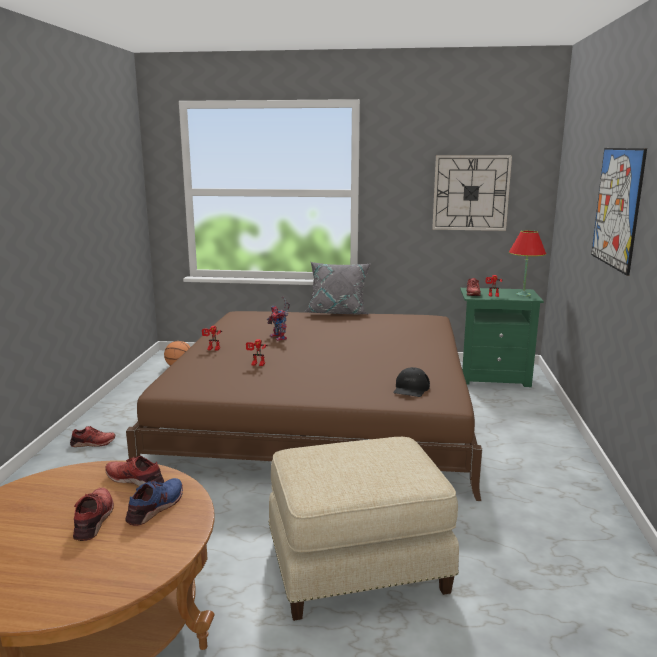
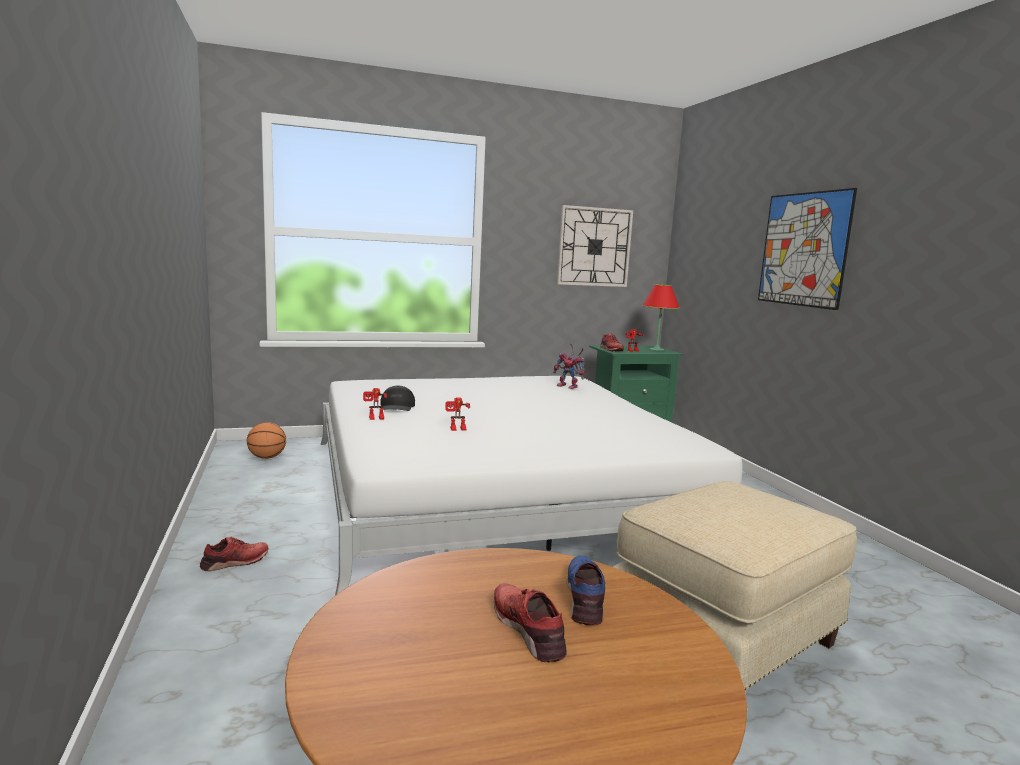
camera: 25 degrees left, 5 degrees down
red shoe [105,456,164,486] -> none
brown bed [126,311,482,501] -> white bed [321,376,742,596]
toy robot [267,296,290,341] -> toy robot moved to [553,343,585,389]
grey pillow [304,262,371,314] -> none
black cap [393,367,430,397] -> black cap moved to [380,386,415,411]

